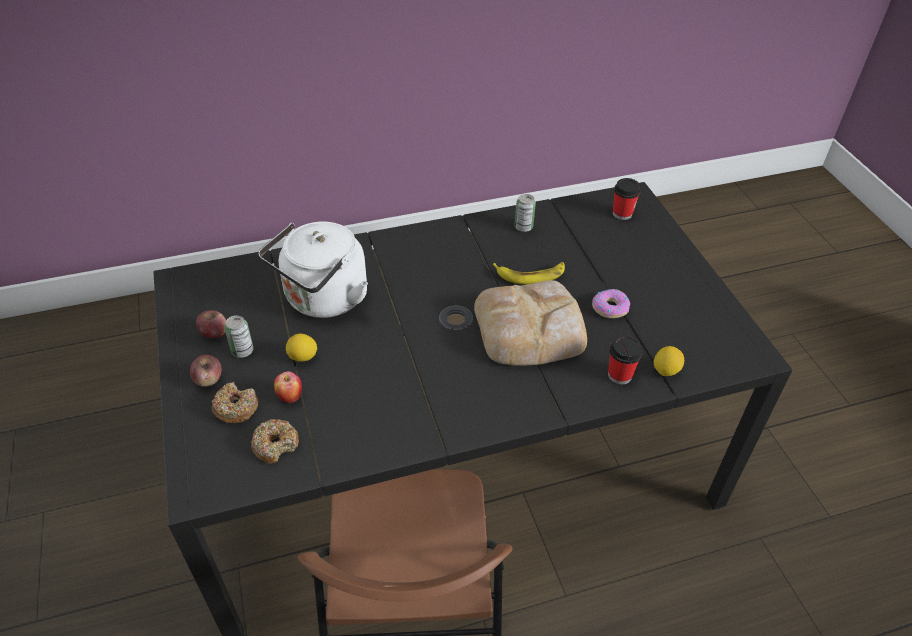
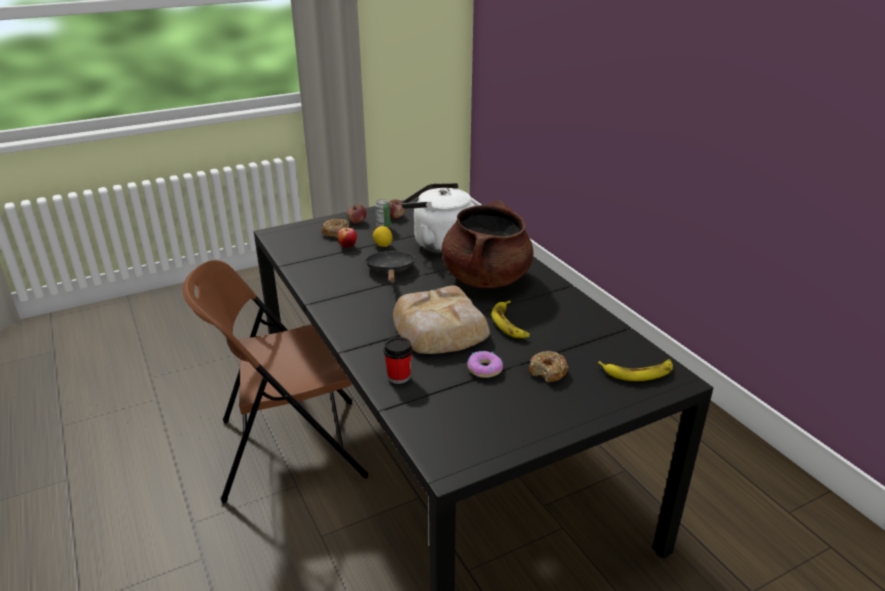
camera: 80 degrees right, 15 degrees down
donut [251,419,299,464] -> donut moved to [529,351,568,382]
can [514,194,536,232] -> none
cup [613,178,641,220] -> banana [598,359,673,381]
lemon [654,346,684,376] -> none
none -> black frying pan [365,251,416,283]
none -> brown cooking pot [442,200,533,288]

